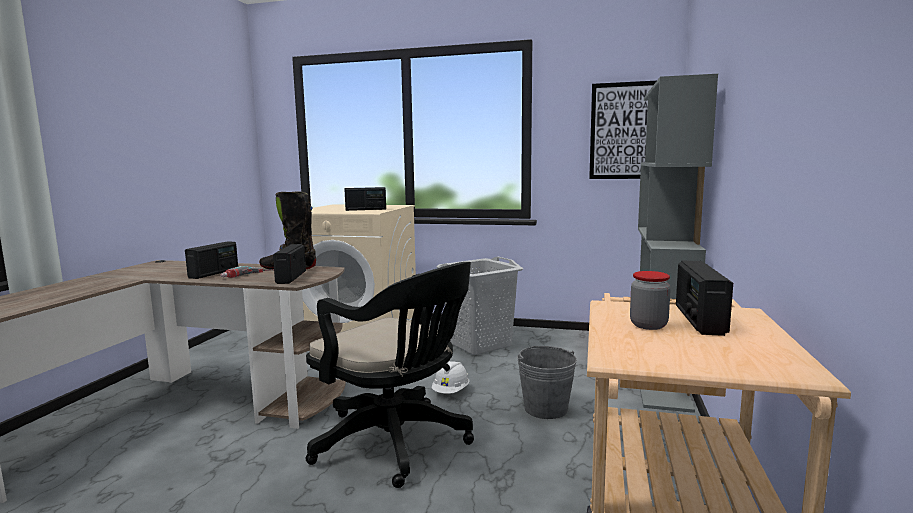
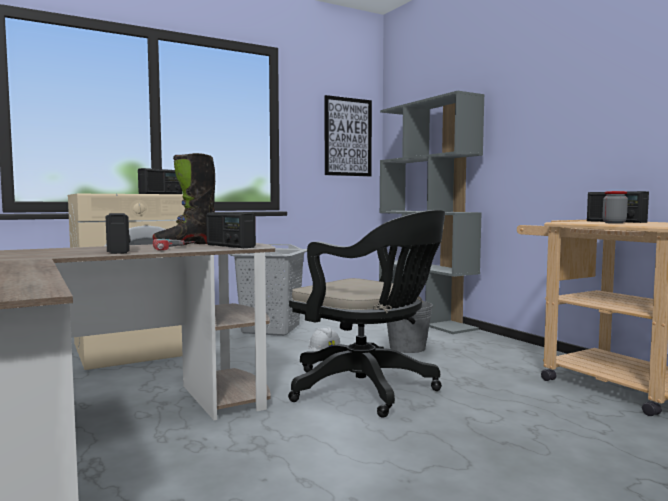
camera: 45 degrees left, 5 degrees down
black office chair [306,262,474,488] -> black office chair turned 45 degrees clockwise [288,210,445,418]

